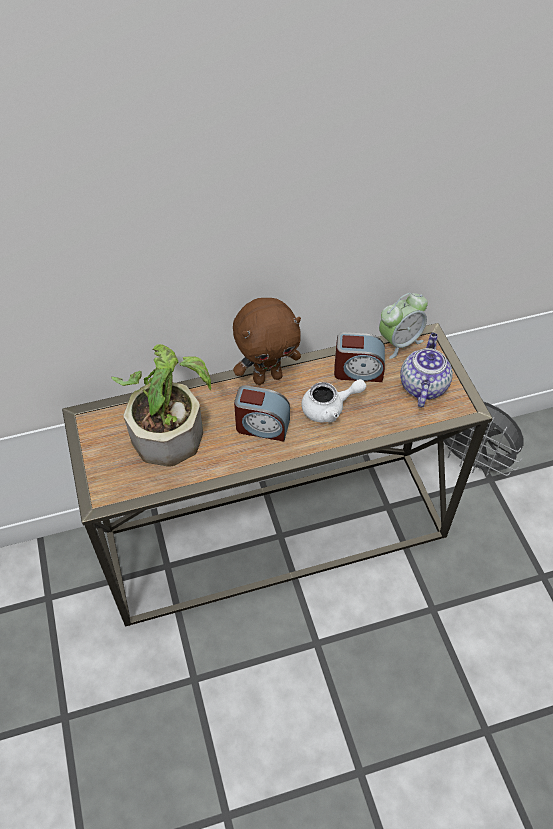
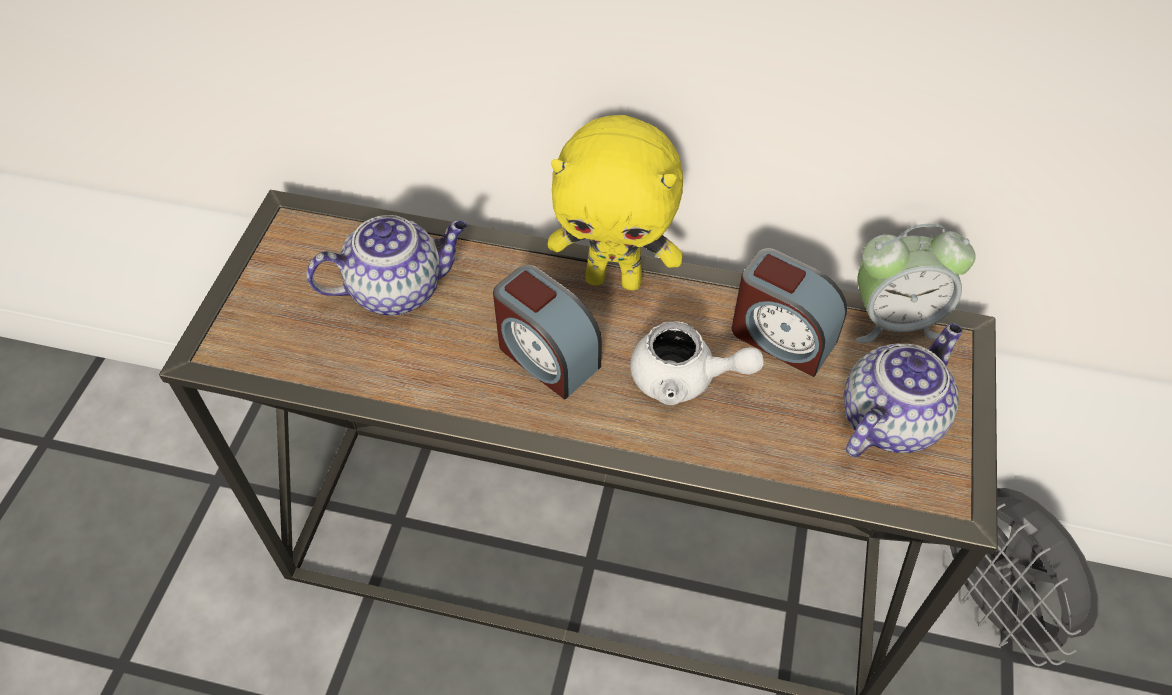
camera: 30 degrees right, 0 degrees up
potted plant [111,344,211,467] -> teapot [306,215,467,315]
brown plush toy [233,298,301,385] -> yellow plush toy [547,115,683,290]

